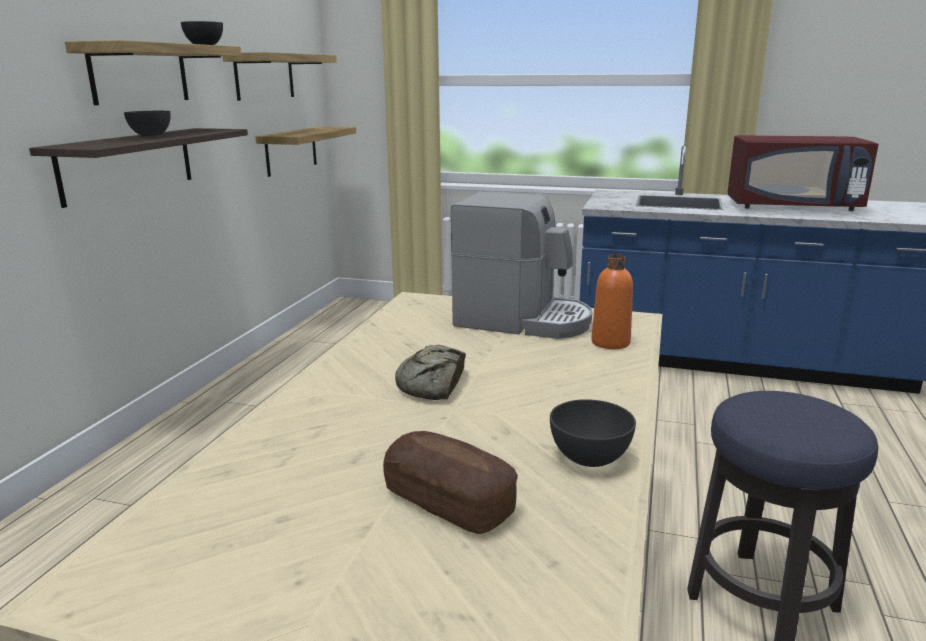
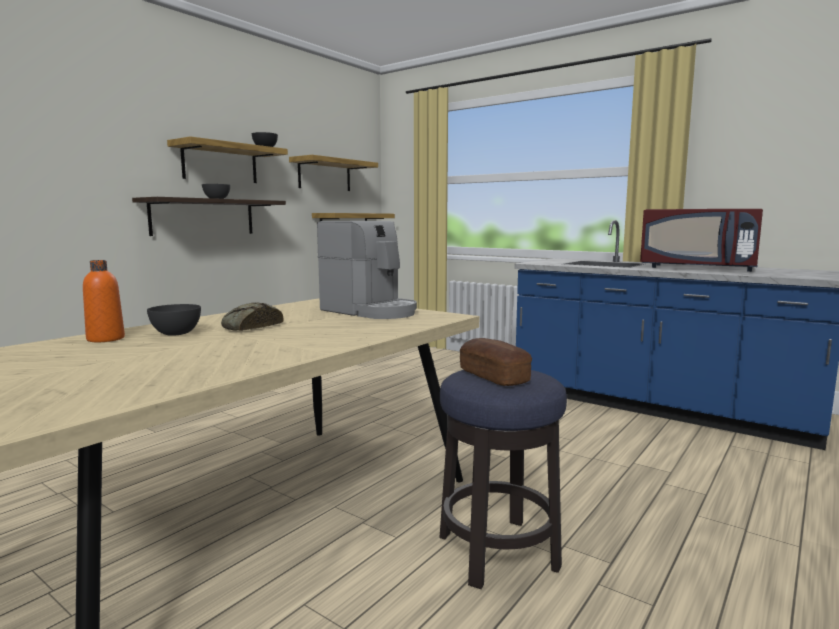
camera: 20 degrees right, 10 degrees down
bread [383,431,518,534] -> bread moved to [460,338,532,386]
grey bowl [550,399,636,467] -> grey bowl moved to [147,304,201,336]
orange bottle [591,254,633,349] -> orange bottle moved to [83,260,125,342]

